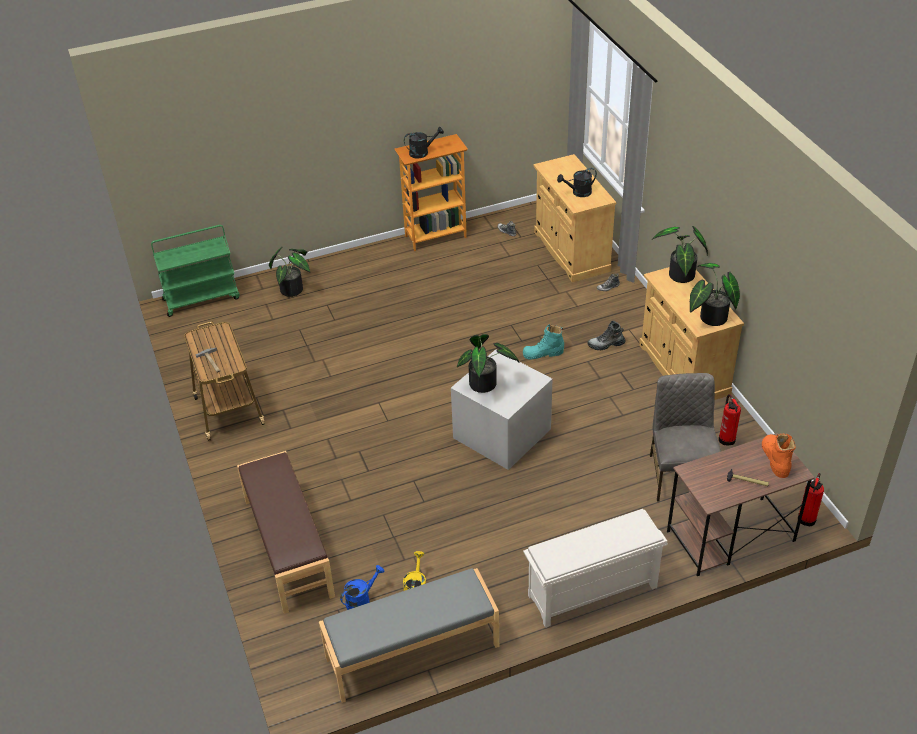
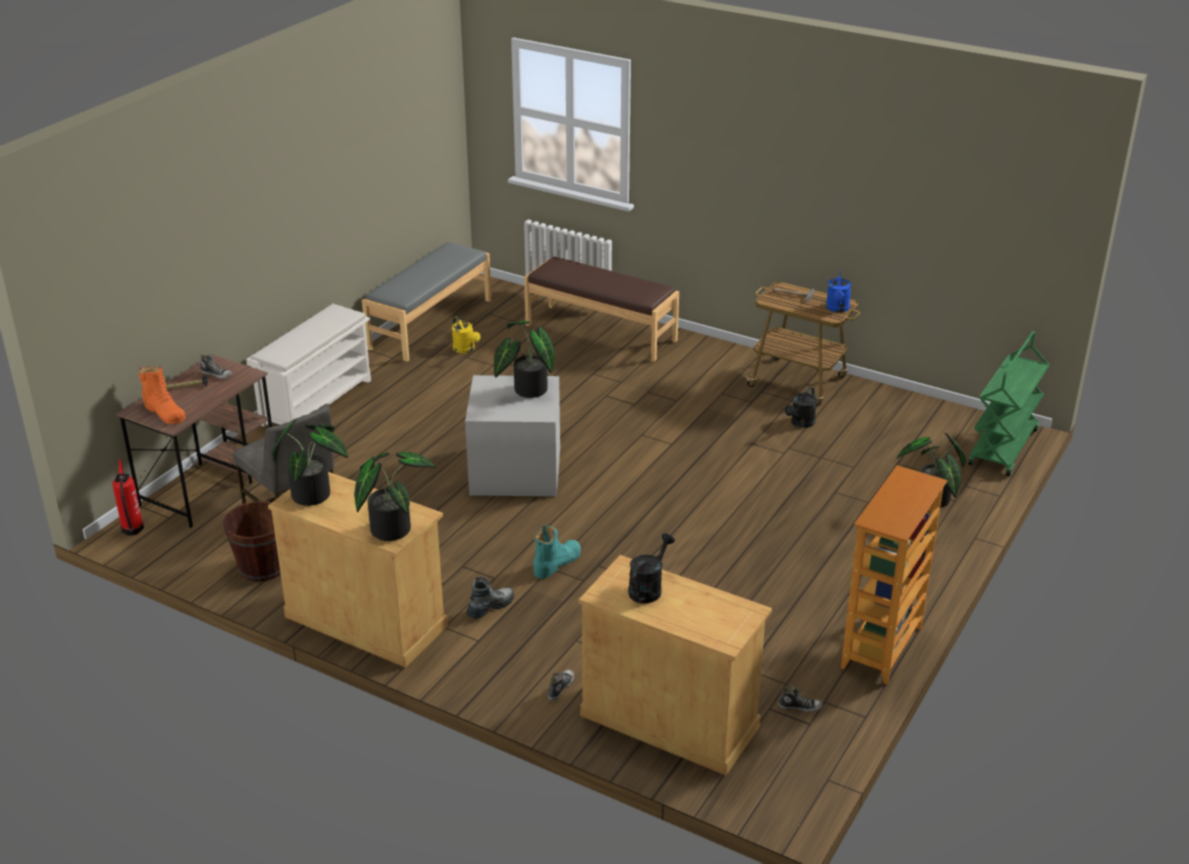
camera: 140 degrees right, 10 degrees down
blue watering can [340,565,384,610] -> blue watering can moved to [826,271,851,313]
black watering can [404,127,444,158] -> black watering can moved to [785,387,817,428]
fire extinguisher [719,394,741,446] -> brown bucket [223,501,281,582]
none -> shoe [200,354,232,379]

